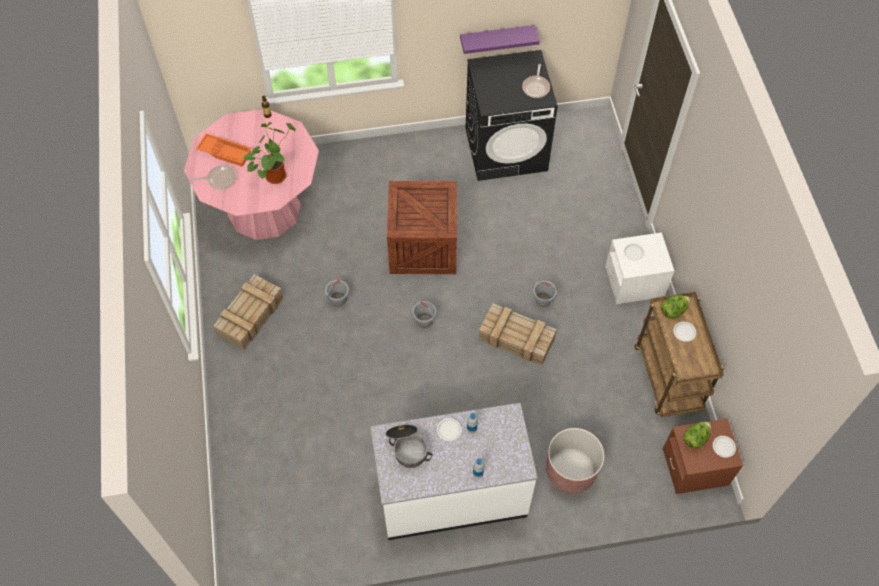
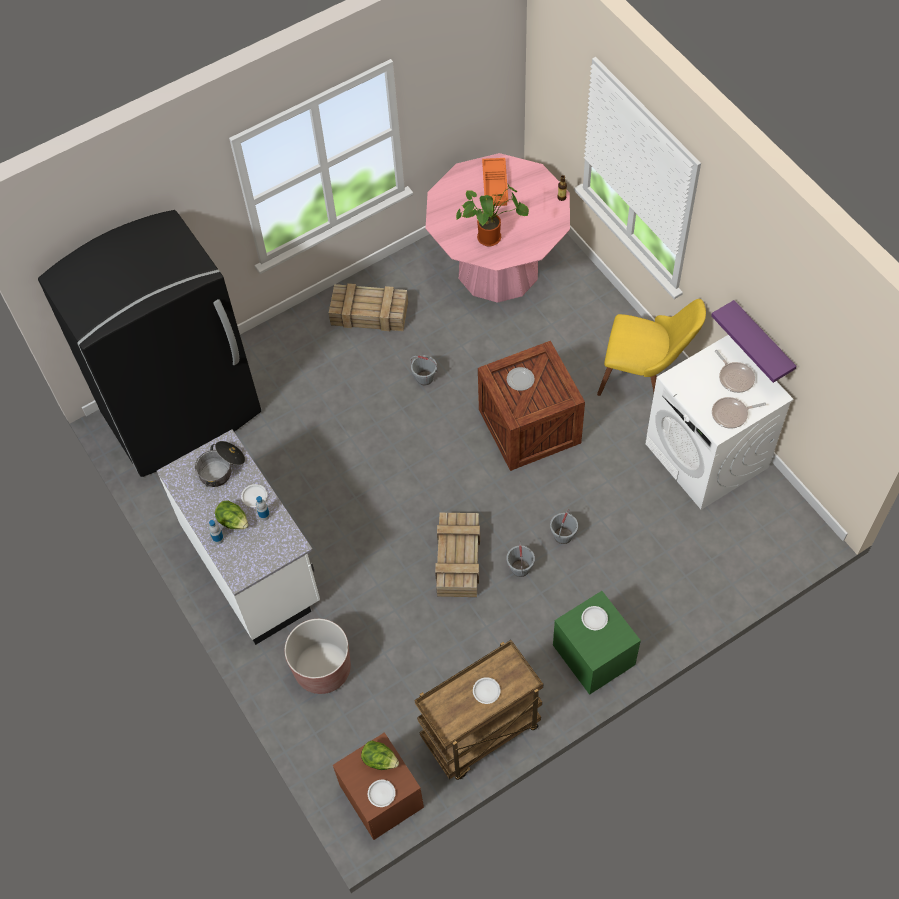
camera: 70 degrees right, 0 degrees up
frying pan [191,165,236,189] -> frying pan moved to [715,350,755,393]
grey bucket [413,300,436,328] -> grey bucket moved to [550,509,578,544]
black washing machine [465,50,558,181] -> white washing machine [645,335,793,510]
white nightstand [605,232,674,304] -> green nightstand [553,591,641,695]
lettuce [661,295,691,318] -> lettuce moved to [215,500,248,529]
none -> black fridge [38,210,261,477]
none -> plate [507,367,535,391]
none -> yellow chair [597,299,706,396]

